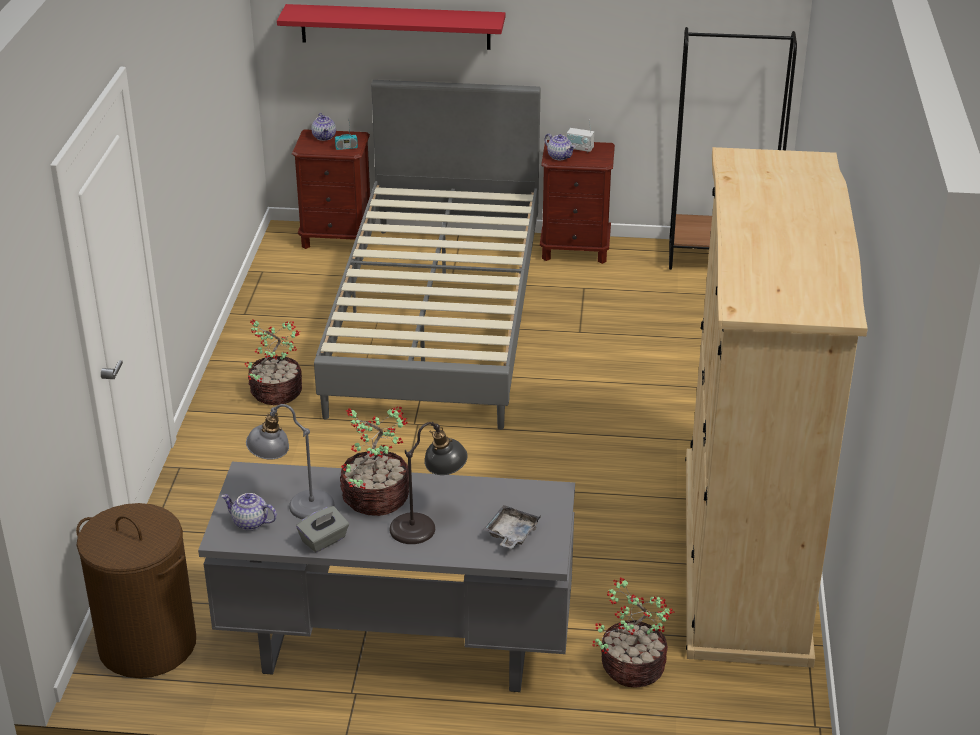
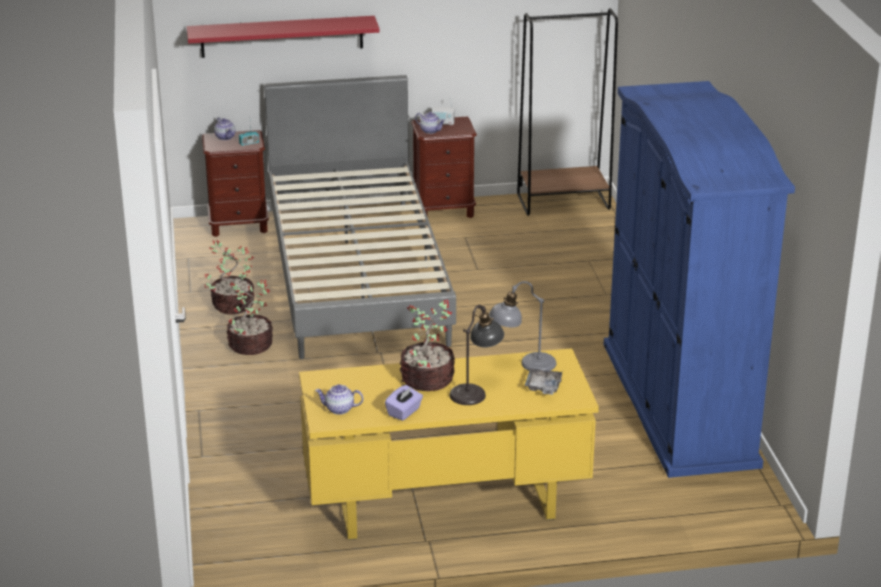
camera: 15 degrees left, 5 degrees down
brown laundry basket [76,503,196,678] -> none
grey desk [198,462,575,692] -> yellow desk [299,348,599,540]
grey table lamp [246,404,334,519] -> grey table lamp moved to [489,281,556,371]
grey tissue box [296,506,349,552] -> purple tissue box [385,385,423,421]
potted plant [592,577,675,688] -> potted plant moved to [205,240,254,315]
beige wardrobe [685,147,868,668] -> blue wardrobe [604,81,795,478]

